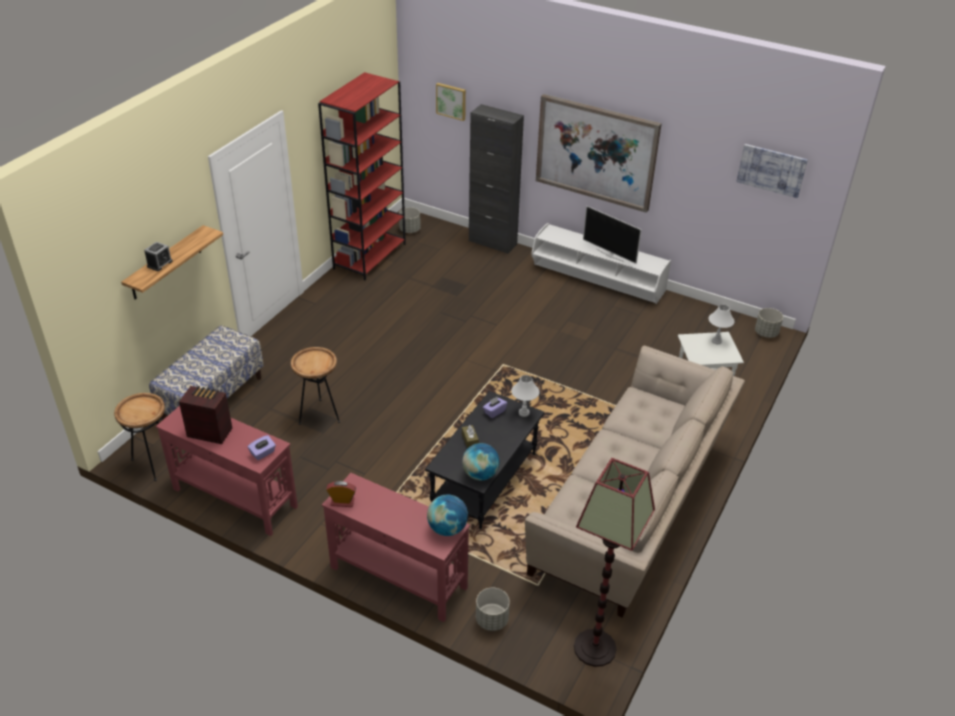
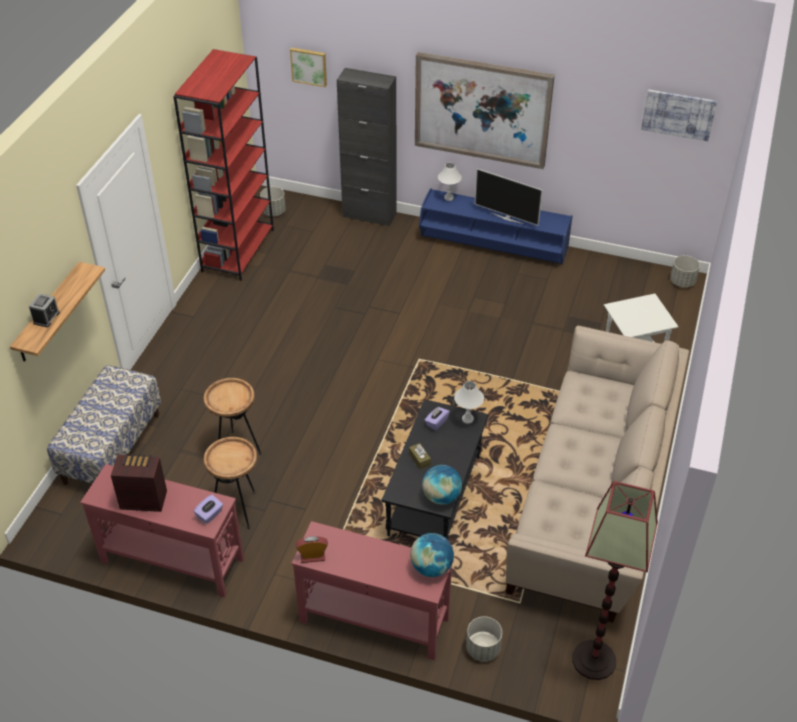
camera: 10 degrees left, 5 degrees up
brown side table [114,393,174,481] -> brown side table moved to [203,437,257,529]
white tv stand [531,223,671,304] -> blue tv stand [419,188,573,264]
white table lamp [708,305,735,344] -> white table lamp moved to [438,163,462,201]

